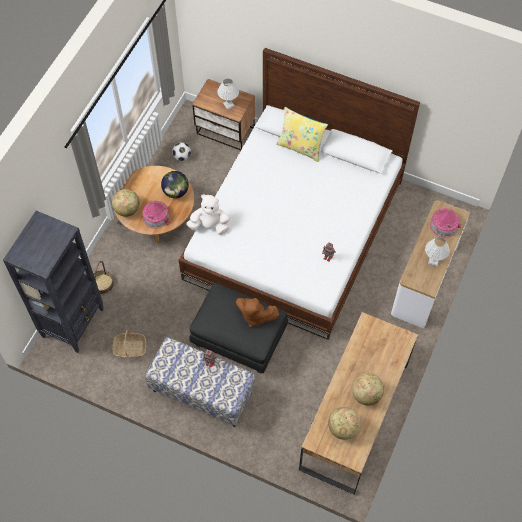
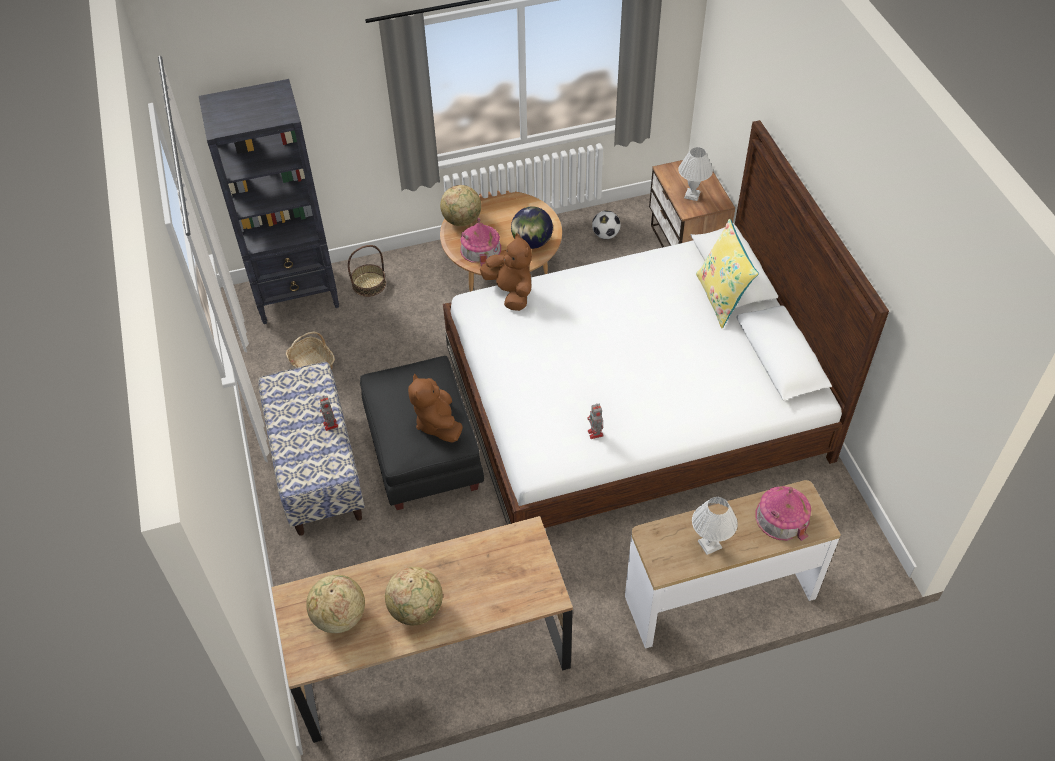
camera: 50 degrees right, 10 degrees down
white plush toy [186,194,230,235] -> brown plush toy [480,233,532,311]

